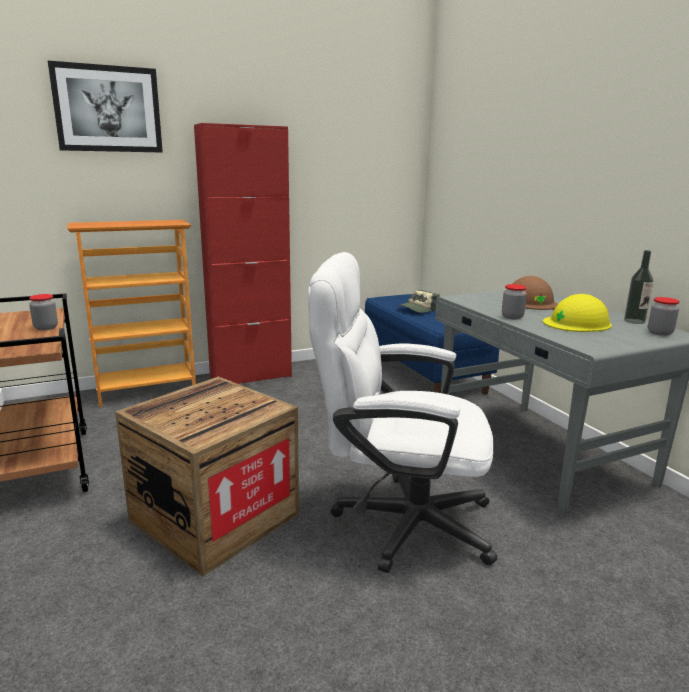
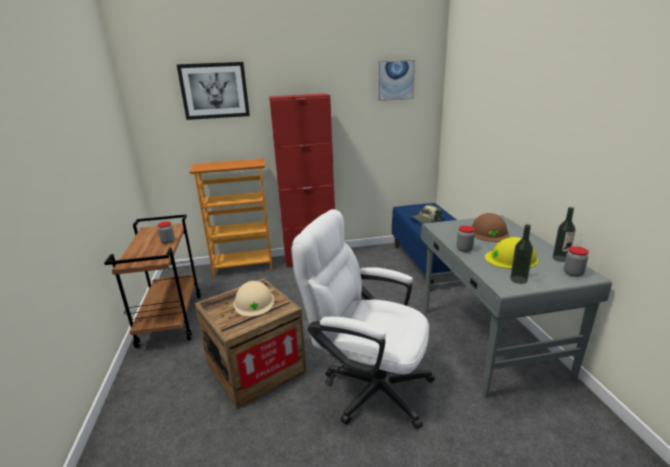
camera: 15 degrees right, 5 degrees up
none -> beige hard hat [234,281,274,317]
none -> picture [378,60,415,101]
none -> bottle [510,224,533,284]

